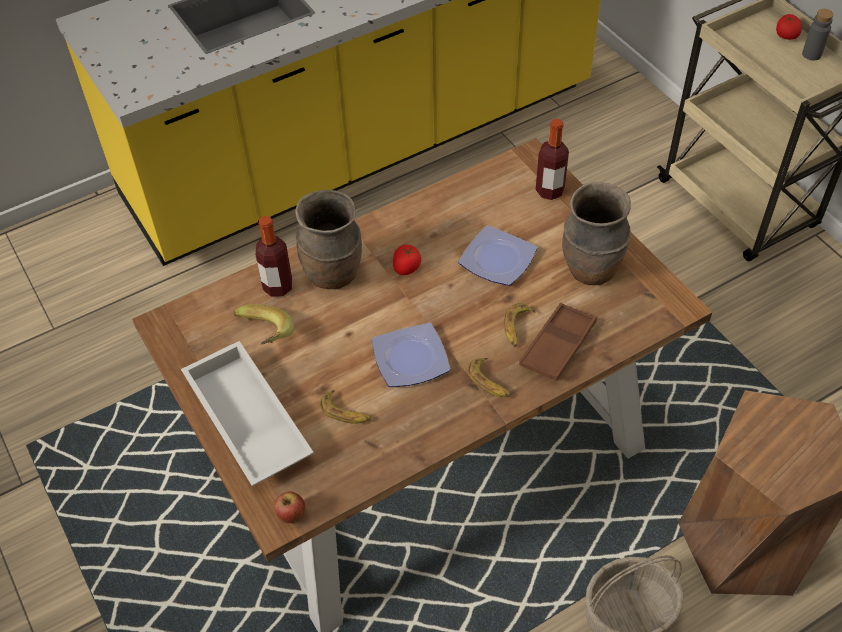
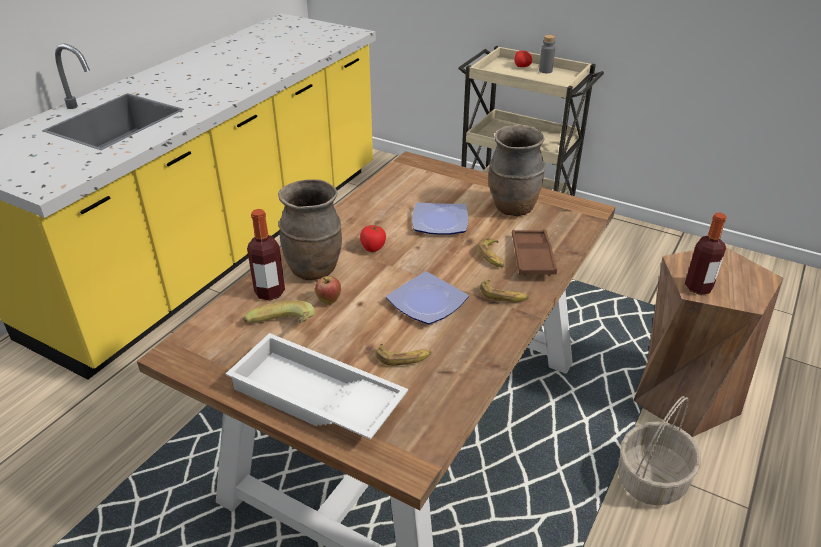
camera: 30 degrees left, 15 degrees down
apple [274,491,305,523] -> apple moved to [315,276,341,304]
bottle [536,119,569,200] -> bottle moved to [685,212,727,295]

